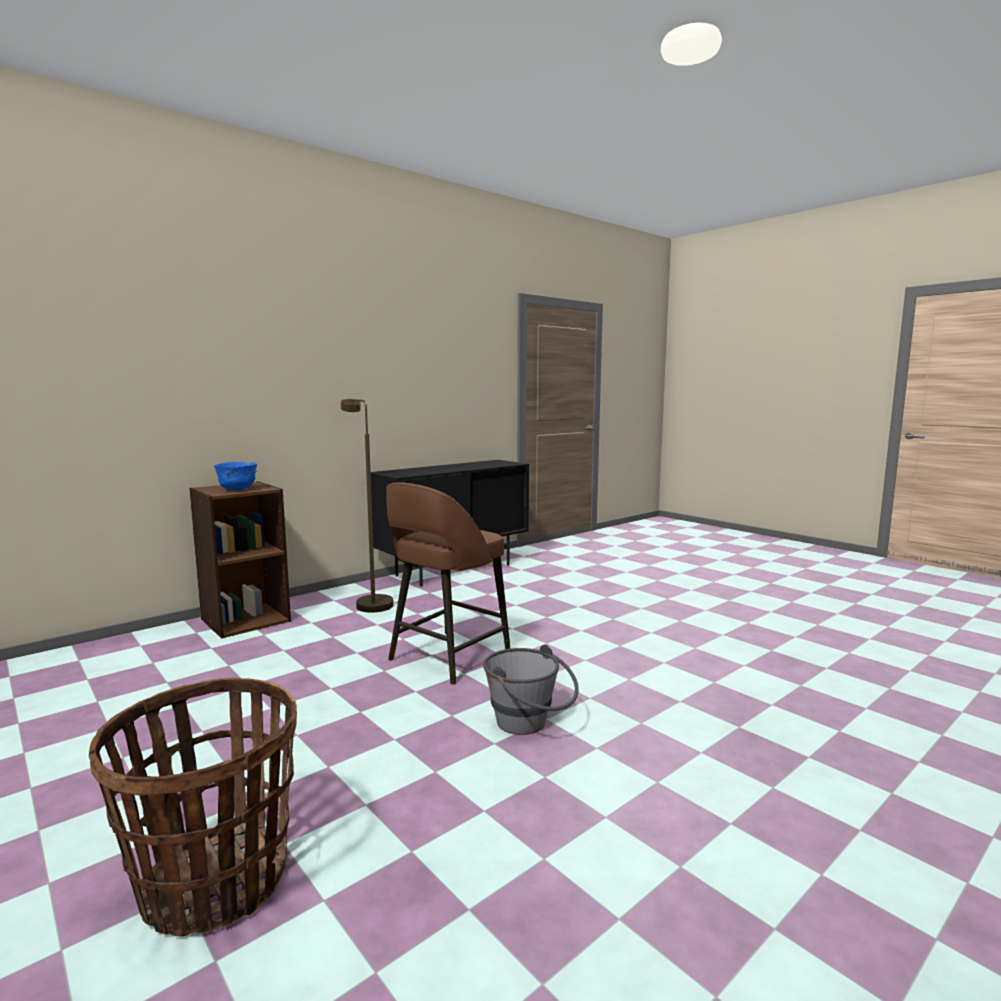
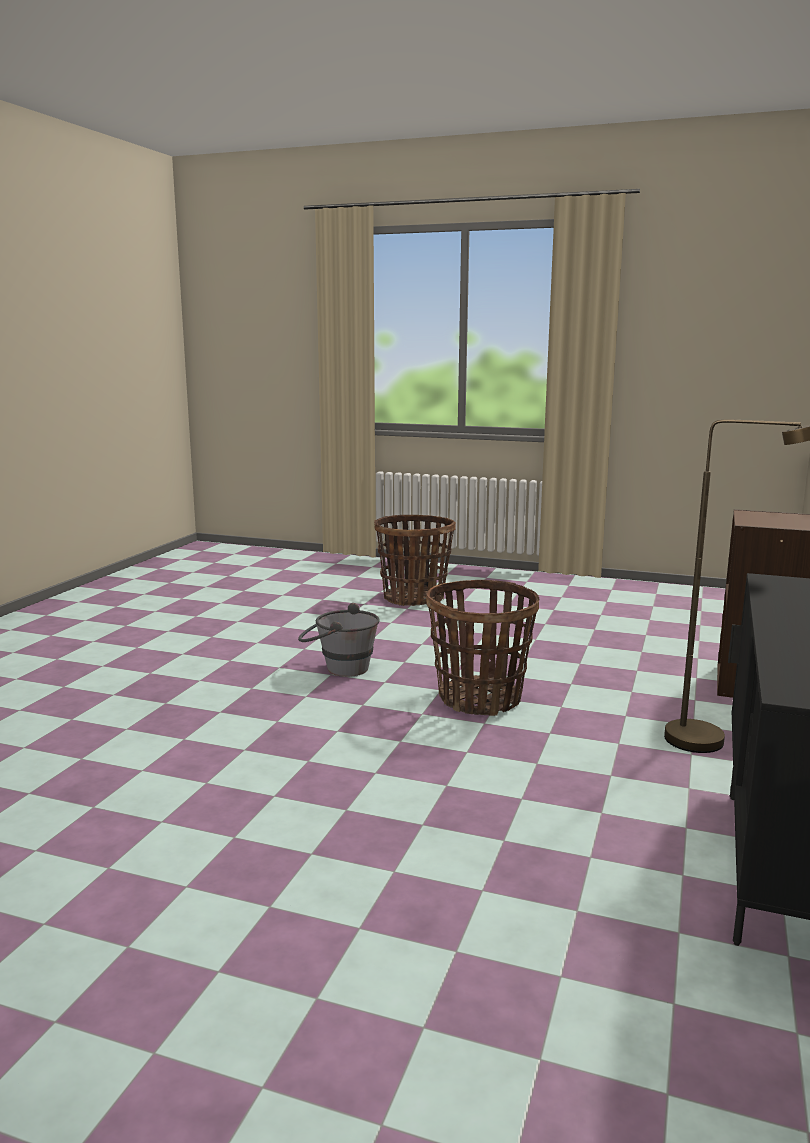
camera: 150 degrees right, 5 degrees up
blue bowl [214,462,257,490] -> none
brown stool [386,482,510,684] -> basket [426,580,539,716]

